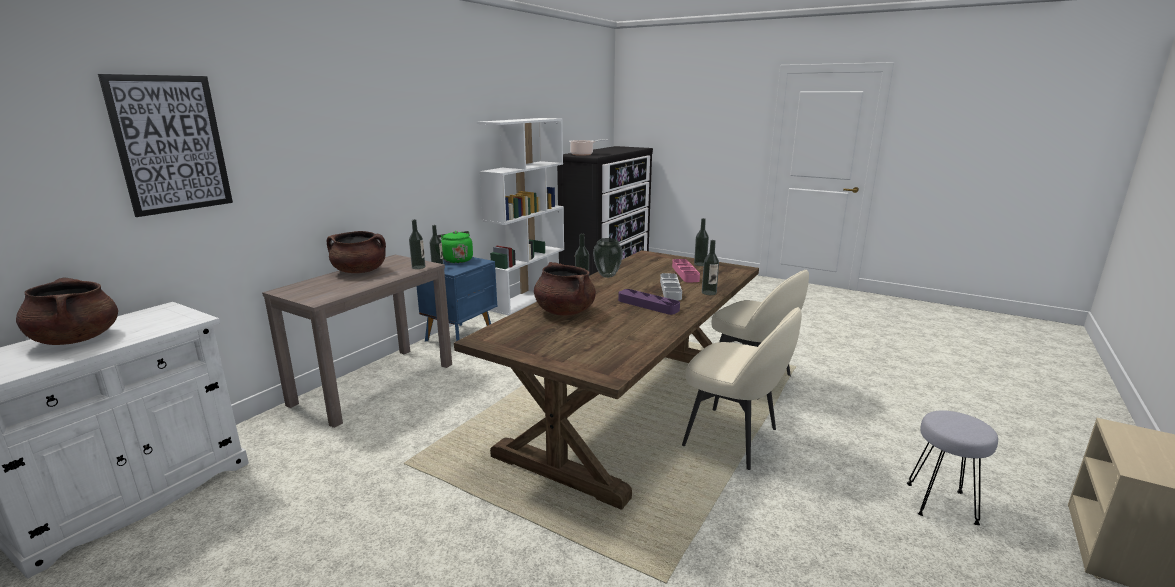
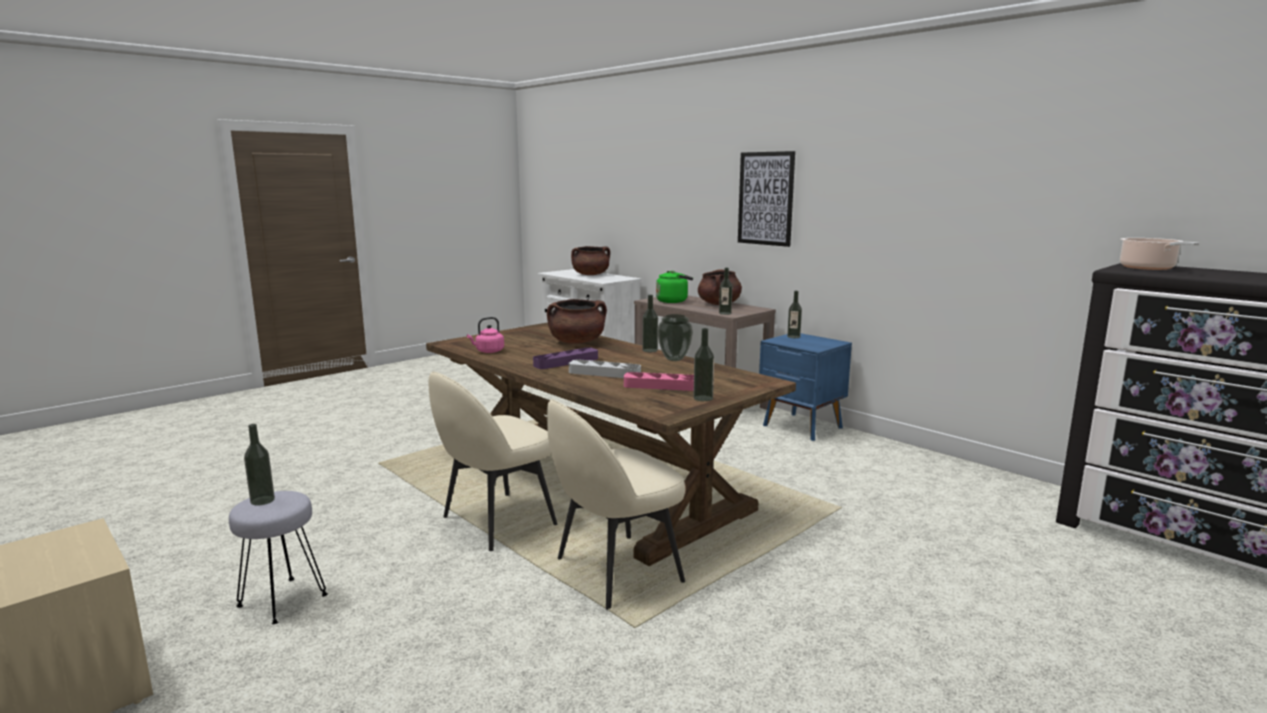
camera: 105 degrees right, 5 degrees down
picture [98,74,233,217] -> picture moved to [738,151,795,247]
green kettle [437,231,473,263] -> green kettle moved to [656,271,693,303]
white bookcase [477,118,564,316] -> none
bottle [702,240,719,295] -> bottle moved to [244,424,275,506]
none -> pink kettle [467,317,504,353]

